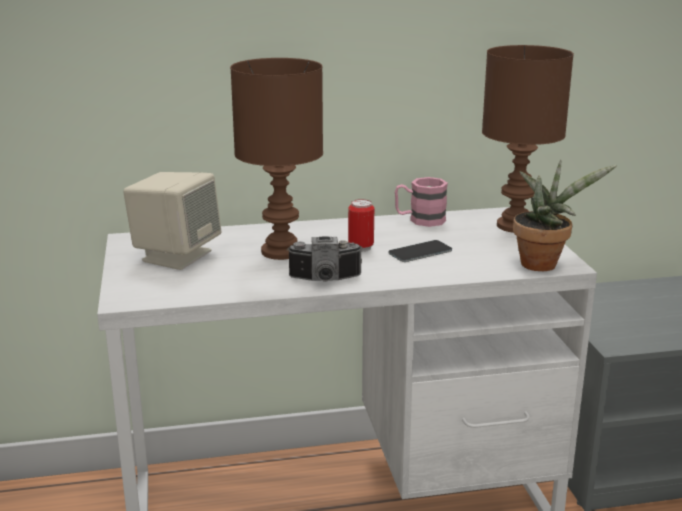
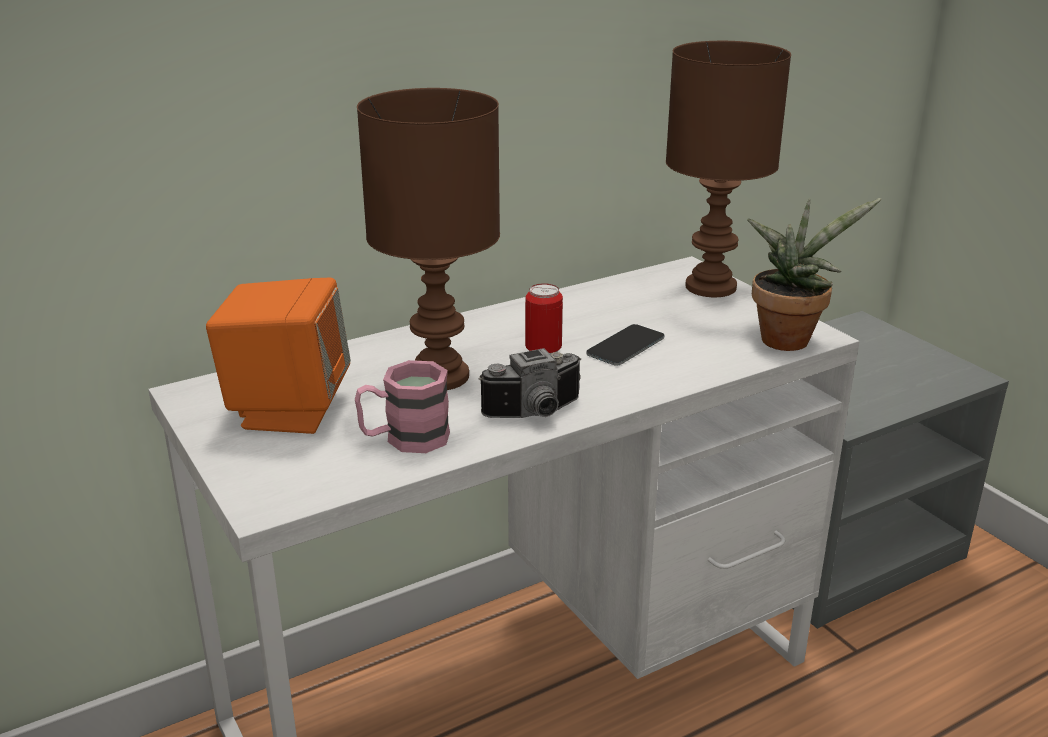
camera: 20 degrees left, 5 degrees up
beige speaker [123,172,221,270] -> orange speaker [206,278,351,434]
pink mug [395,177,448,227] -> pink mug moved to [355,360,450,453]

